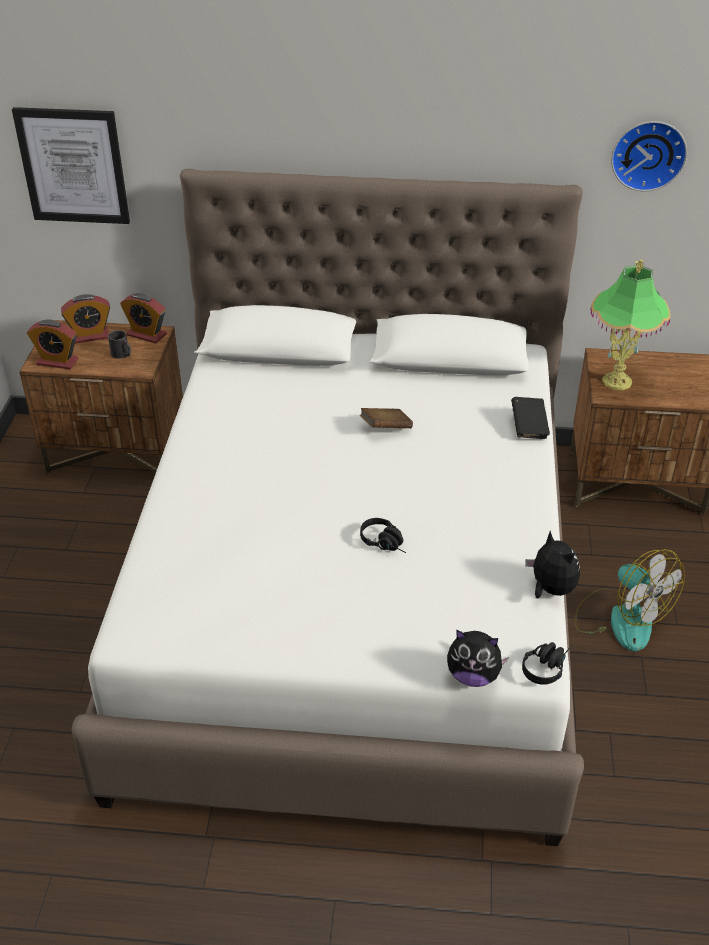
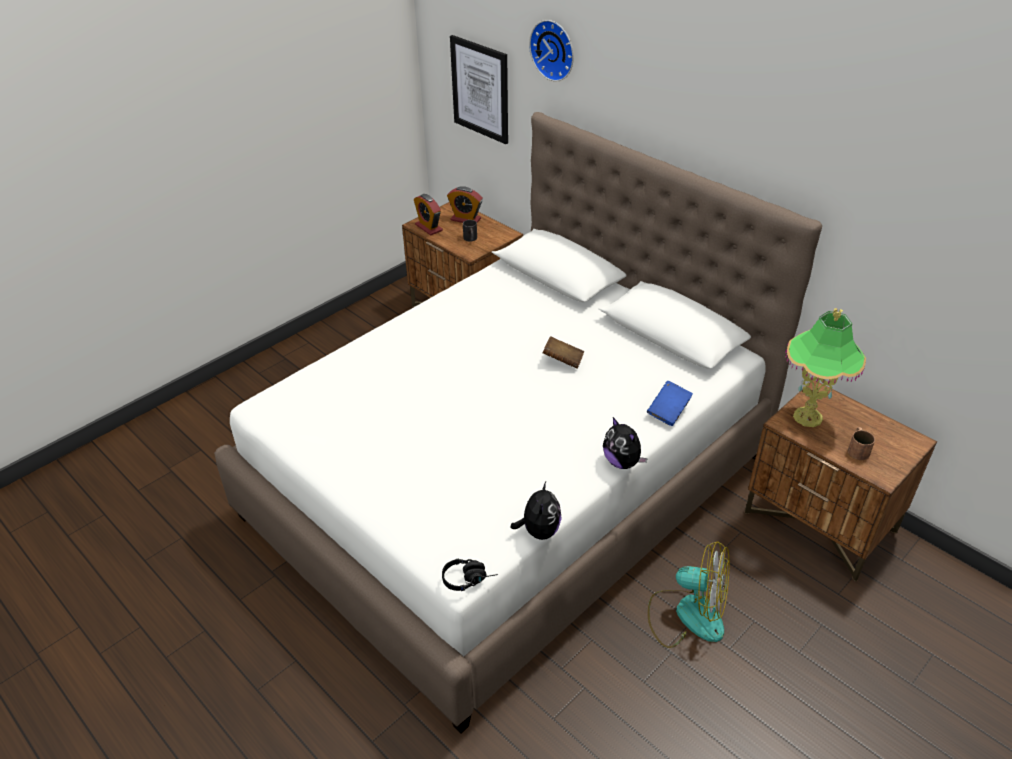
camera: 40 degrees right, 0 degrees up
alarm clock [120,293,167,343] -> none
black headphones [360,518,406,553] -> none
plush toy [447,630,509,687] -> plush toy moved to [603,417,648,469]
black book [511,397,550,439] -> blue book [647,381,693,426]
fan [574,549,685,651] -> fan turned 75 degrees counterclockwise [648,541,729,648]
wall clock [611,121,687,191] -> wall clock moved to [529,20,574,82]
none -> brown mug [848,427,875,460]

